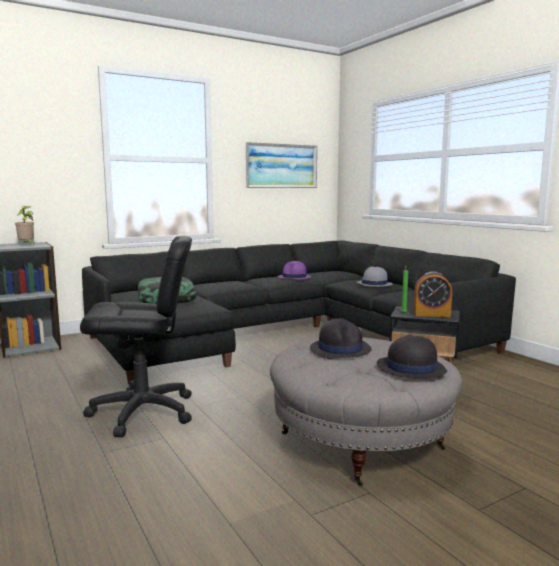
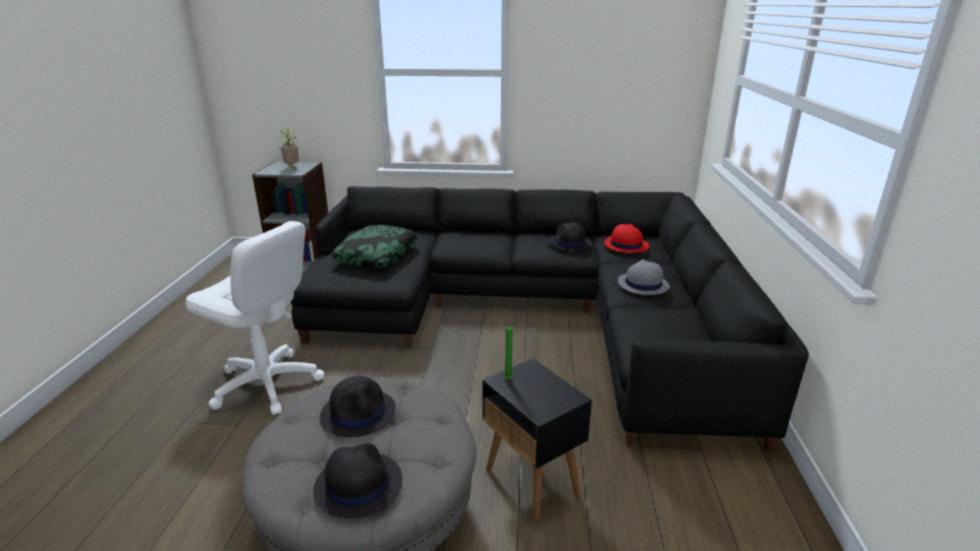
camera: 35 degrees right, 15 degrees up
black office chair [80,236,192,437] -> white office chair [185,221,324,415]
picture [246,142,317,188] -> none
purple hat [278,261,311,279] -> black hat [548,222,592,251]
alarm clock [413,271,452,317] -> none
none -> red hat [604,224,649,253]

